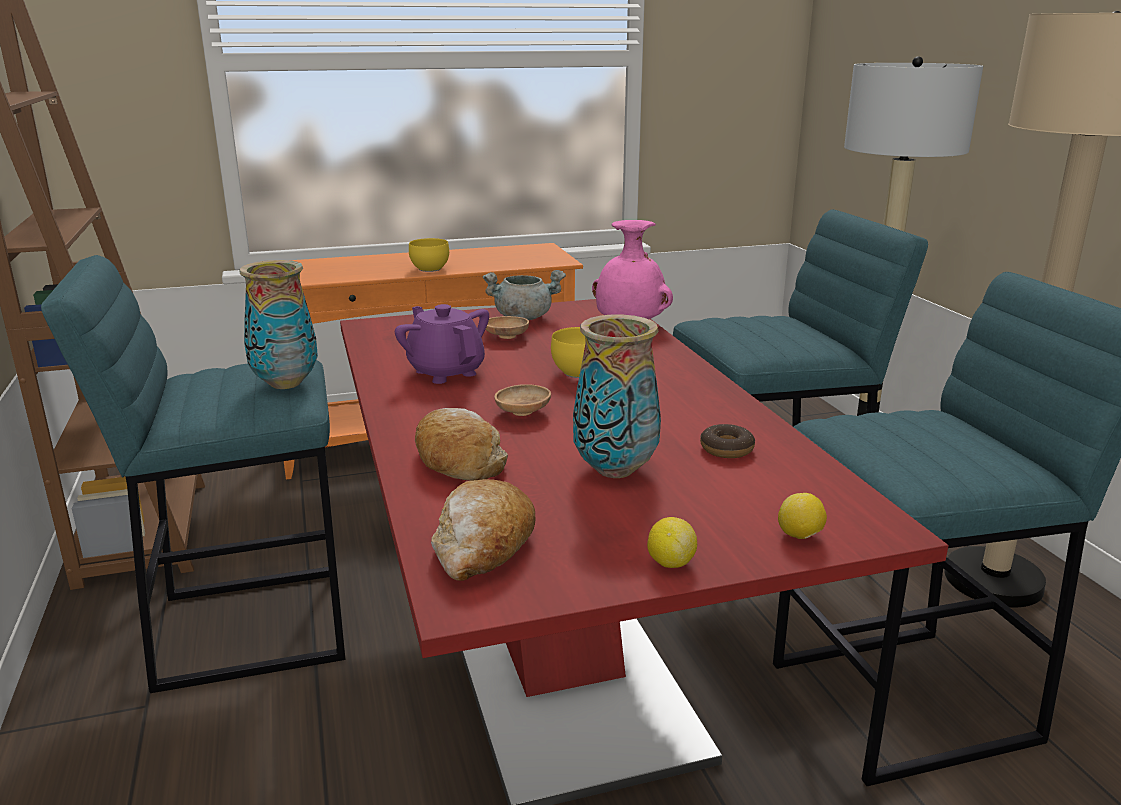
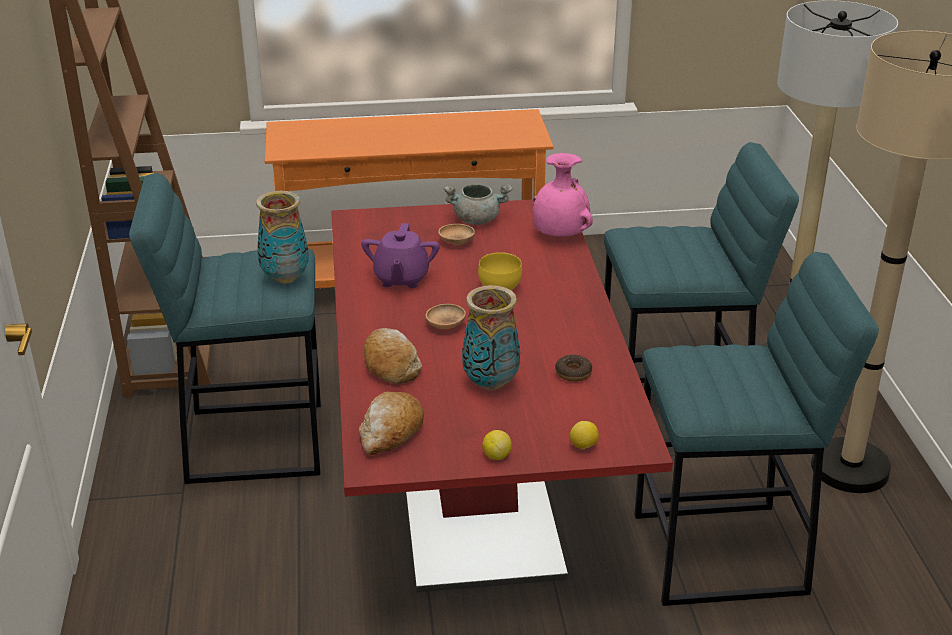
camera: 10 degrees right, 10 degrees up
purple teapot [395,304,489,384] -> purple teapot turned 150 degrees counterclockwise [361,223,440,288]
yellow bowl [409,238,449,272] -> none

